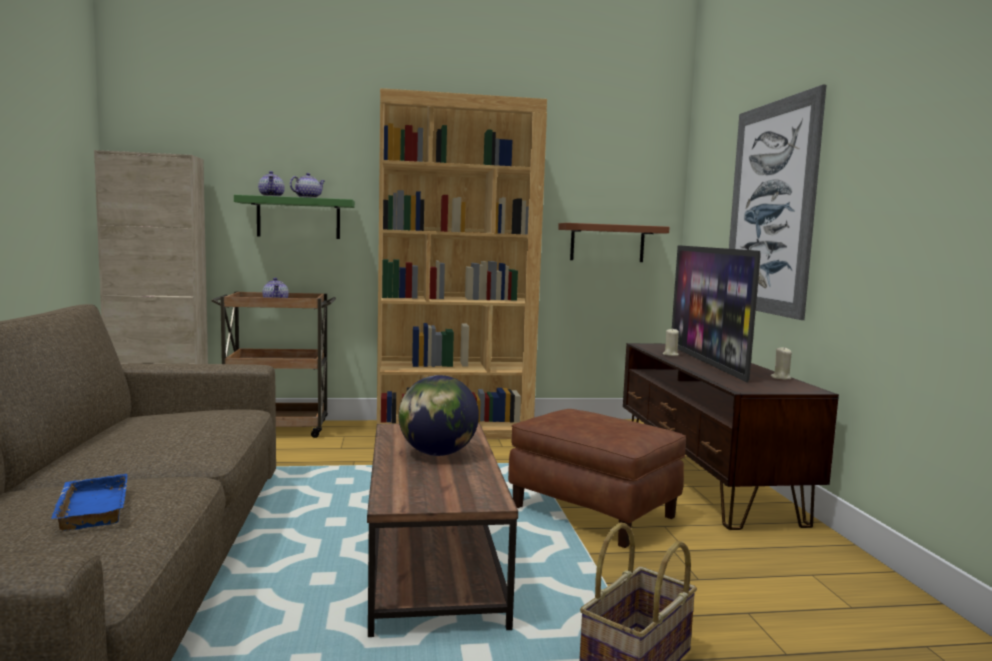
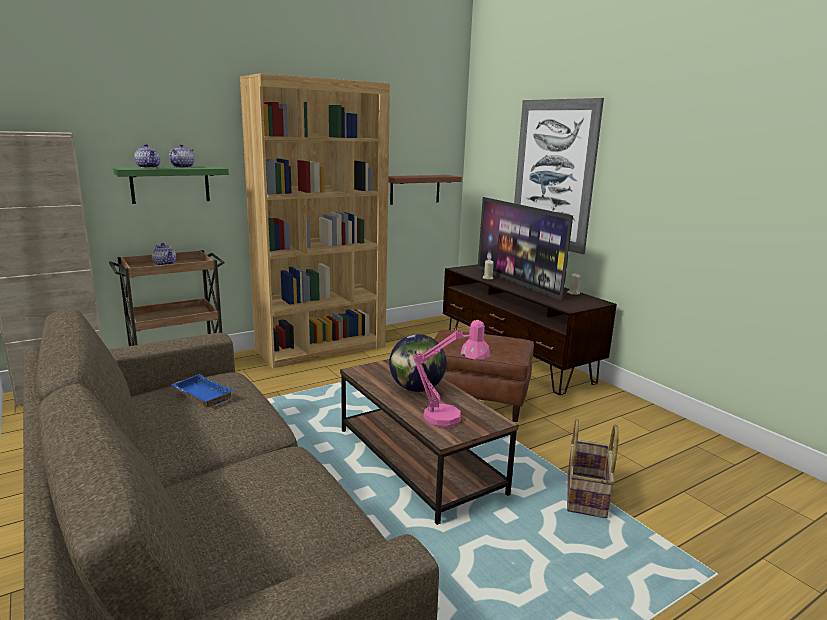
camera: 25 degrees left, 10 degrees up
blue tray [51,474,127,531] -> blue tray moved to [171,374,234,407]
none -> pink table lamp [413,320,490,427]

